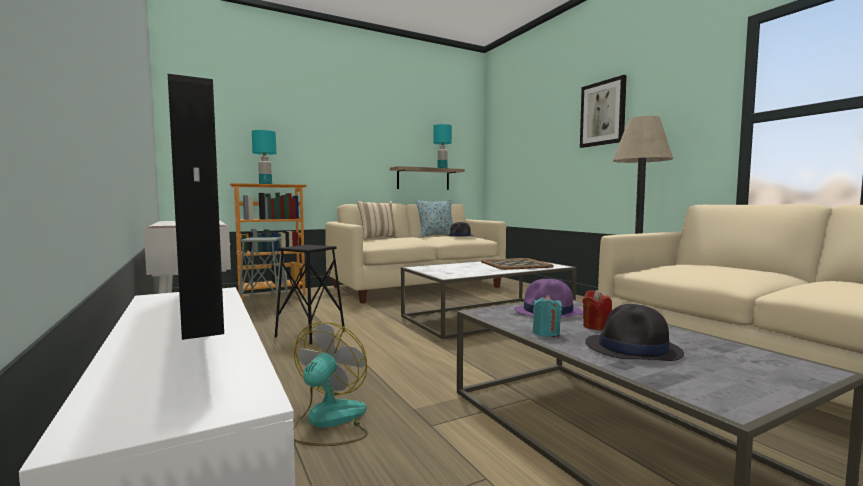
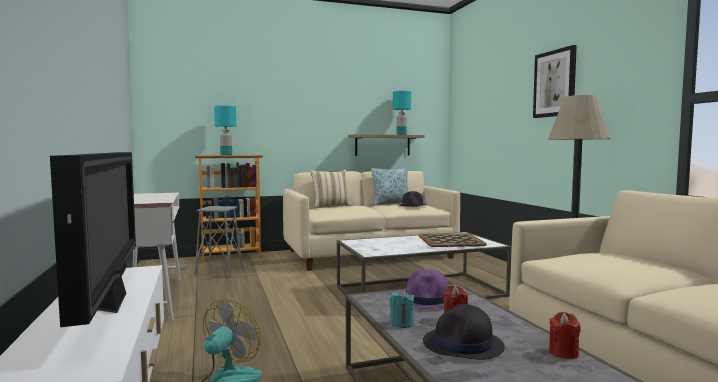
camera: 10 degrees right, 0 degrees up
black stool [275,245,345,345] -> none
none -> red candle [549,312,581,359]

